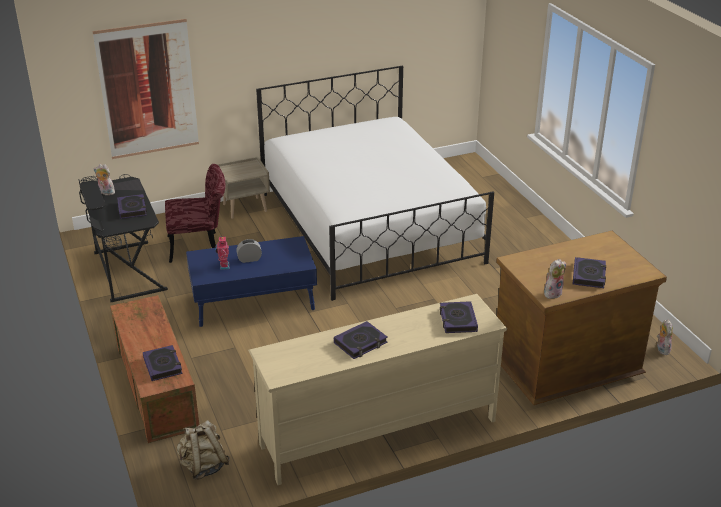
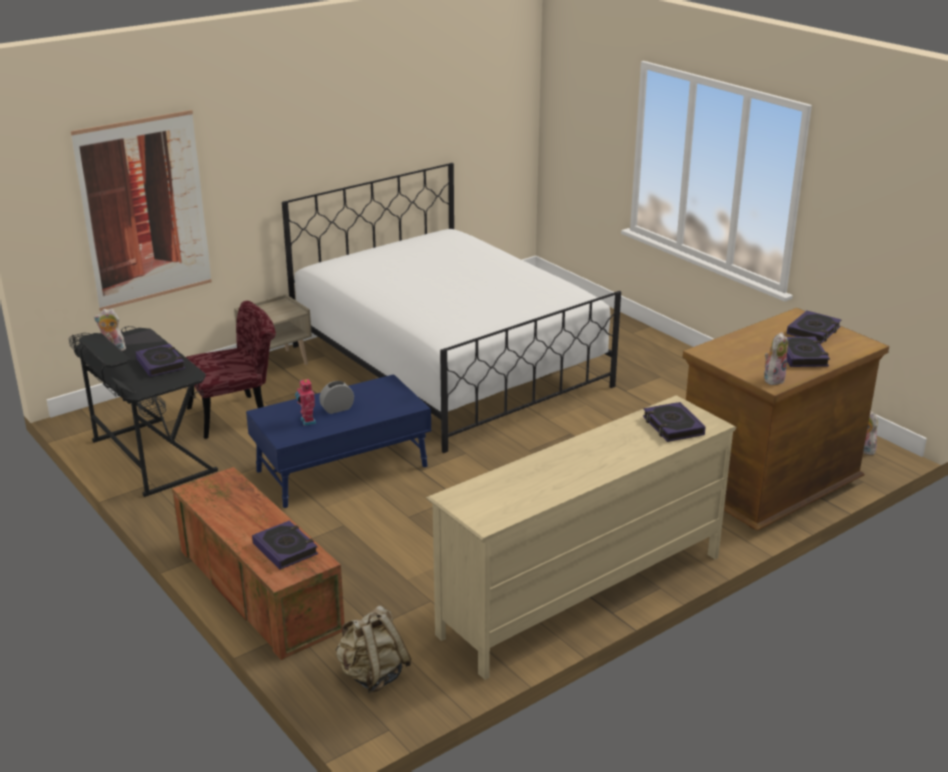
camera: 15 degrees left, 5 degrees down
book [334,321,388,359] -> book moved to [787,311,841,344]

